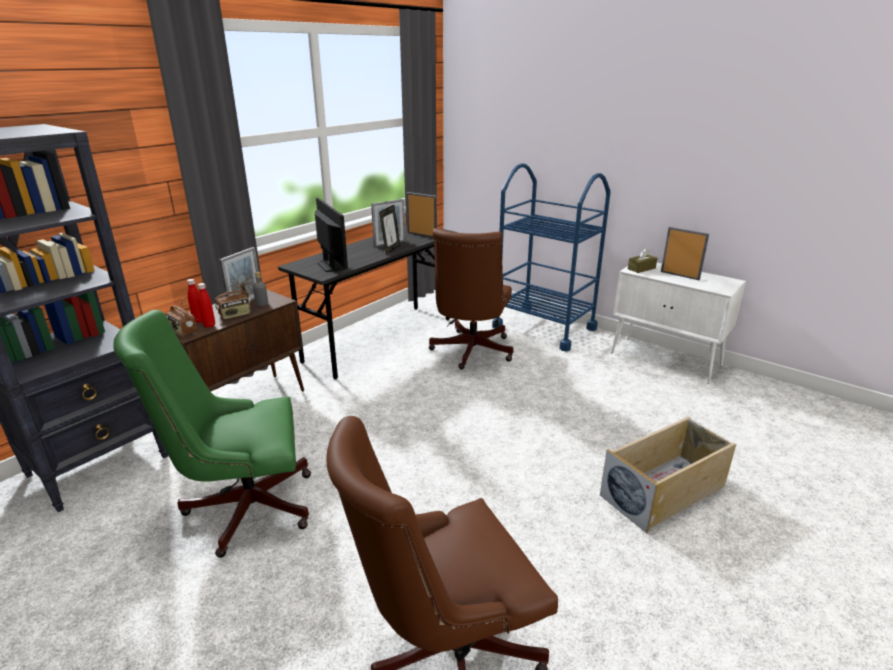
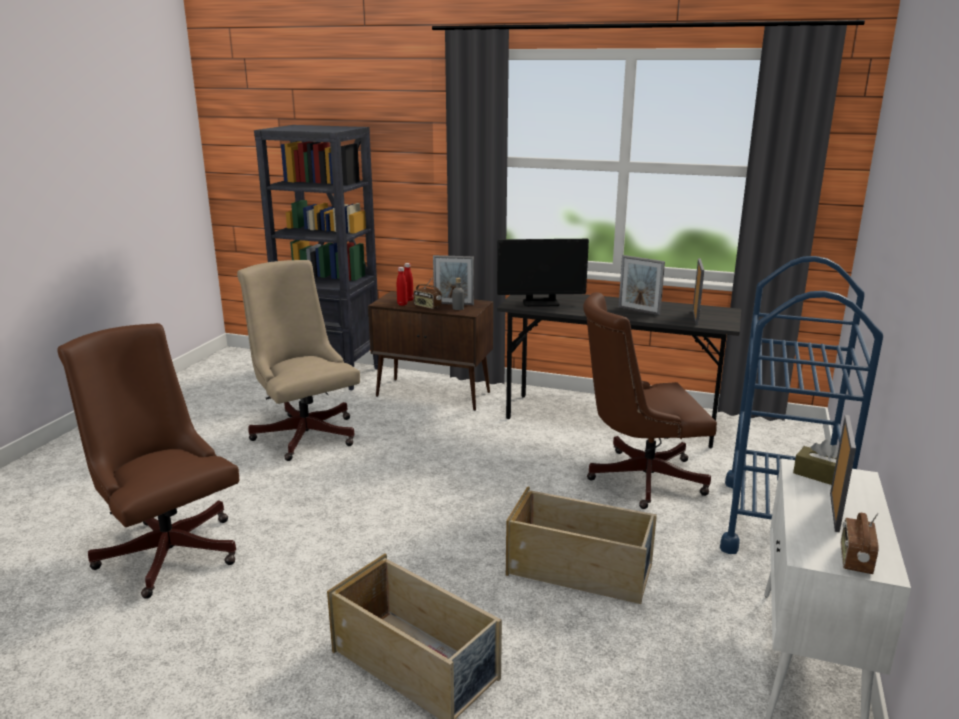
camera: 70 degrees right, 5 degrees down
green office chair [113,310,311,558] -> beige office chair [237,260,360,461]
radio [165,298,197,337] -> radio moved to [841,513,879,574]
monitor [314,198,348,272] -> monitor turned 45 degrees clockwise [497,239,589,307]
picture frame [379,205,400,254] -> none
none -> beige storage box [506,486,657,604]

